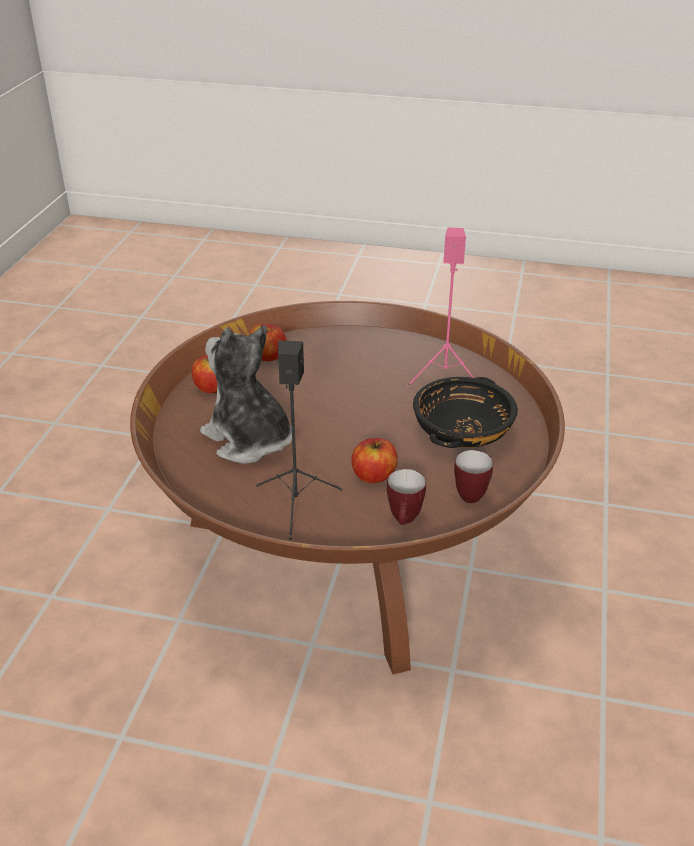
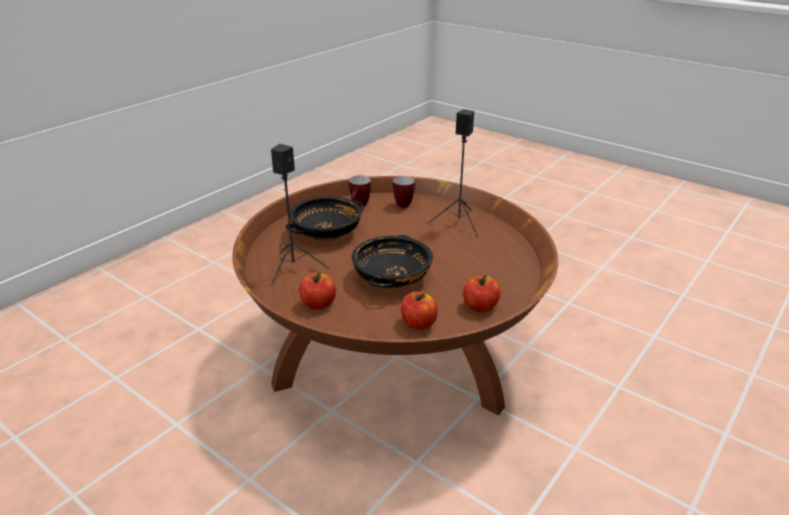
camera: 155 degrees left, 5 degrees down
plush toy [200,325,292,464] -> none
apple [351,438,398,483] -> apple moved to [299,273,336,309]
pink speaker [407,228,474,387] -> black speaker [271,144,329,286]
none -> black bowl [352,235,433,288]

